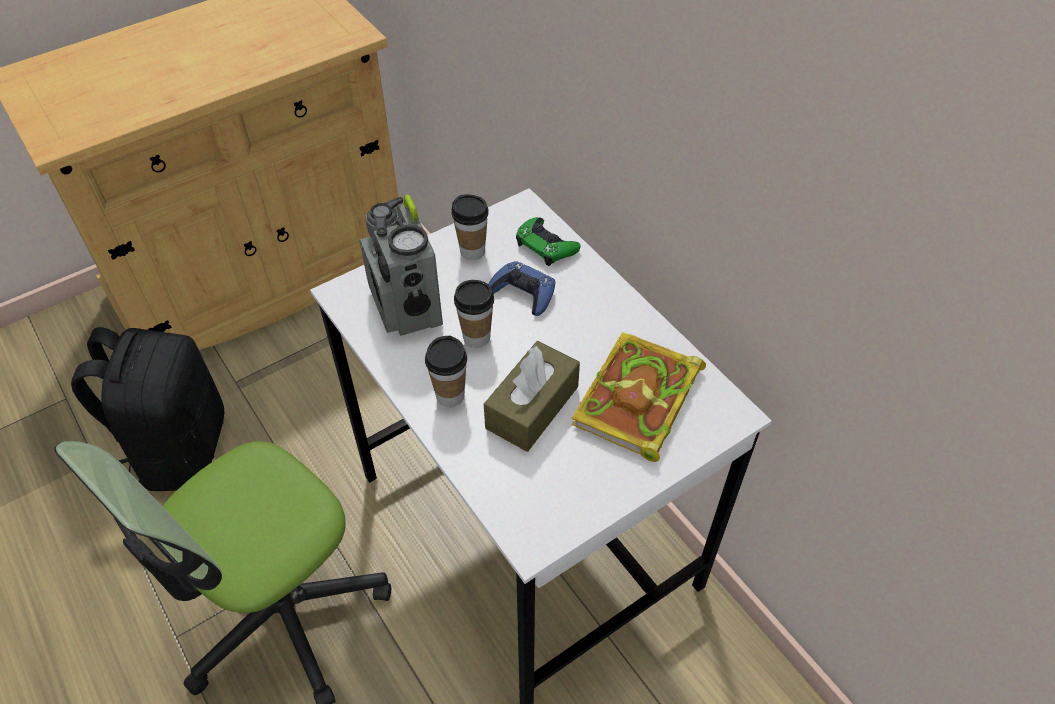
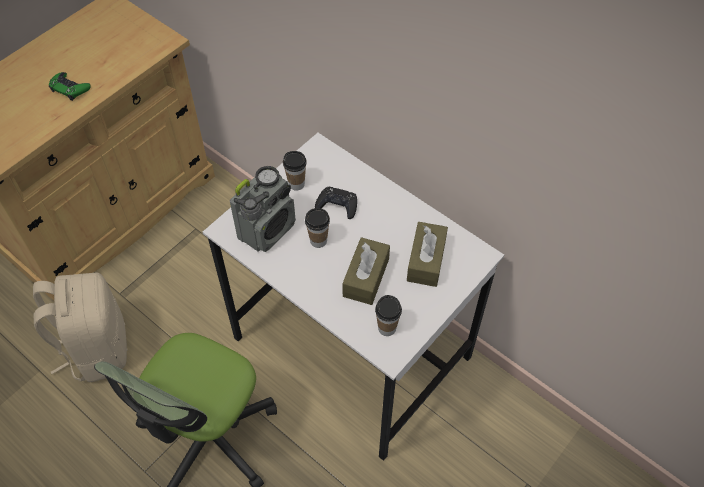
camera: 15 degrees left, 5 degrees up
black backpack [71,327,225,491] -> beige backpack [33,273,127,382]
radio [360,194,443,336] -> radio turned 105 degrees counterclockwise [230,166,296,252]
cup [425,336,467,407] -> cup moved to [375,295,402,336]
blue game controller [488,261,555,316] -> black game controller [315,187,357,219]
green game controller [516,217,581,266] -> green game controller moved to [49,72,91,101]
book [571,332,706,462] -> brown tissue box [407,222,448,287]

